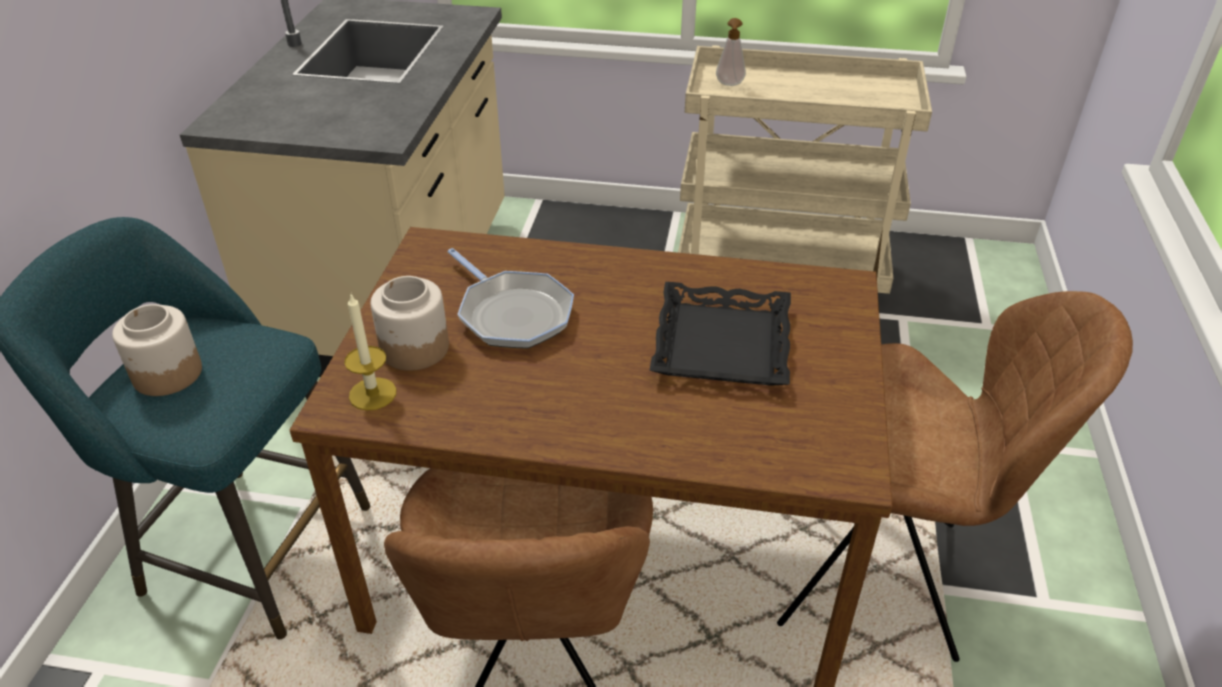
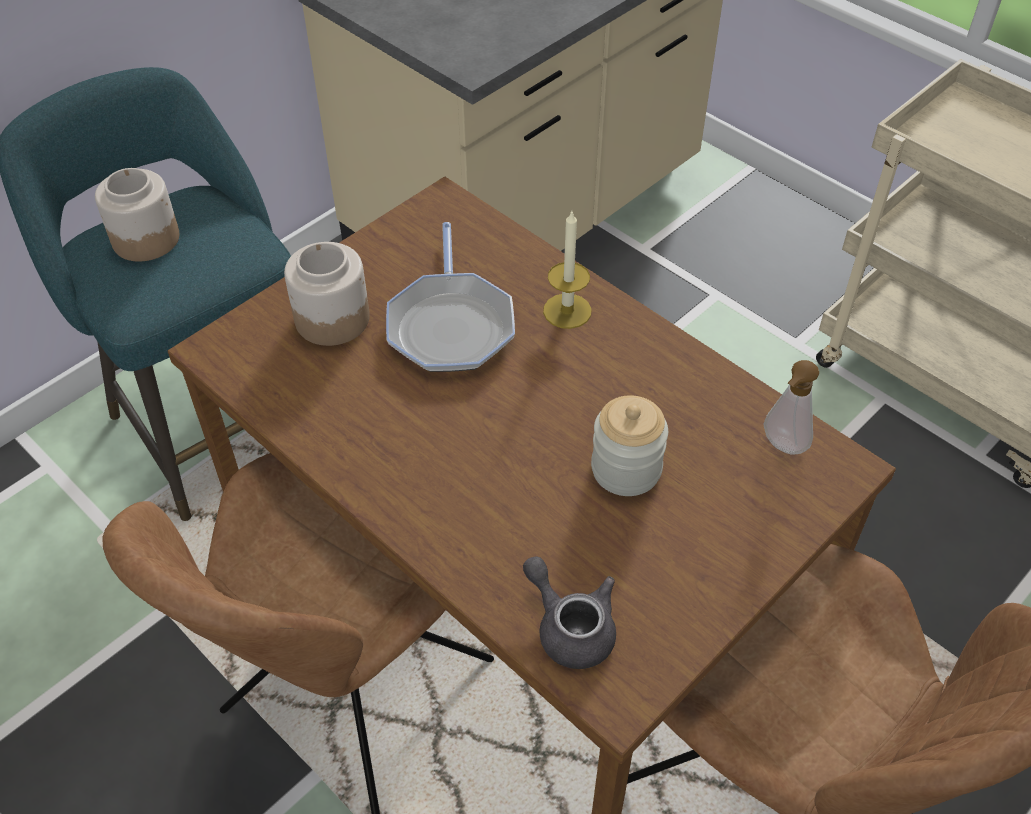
camera: 35 degrees right, 10 degrees up
candle [344,294,397,411] -> candle moved to [543,211,592,329]
black tray [649,282,791,386] -> jar [591,395,668,496]
soap dispenser [716,18,746,86] -> soap dispenser moved to [763,360,819,454]
none -> grey teapot [523,556,616,669]

